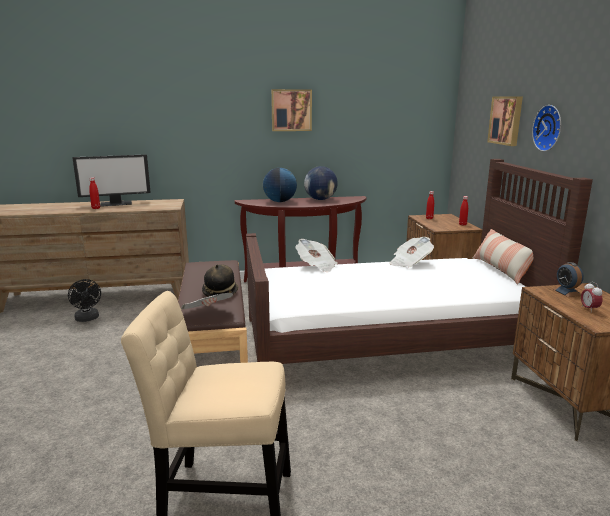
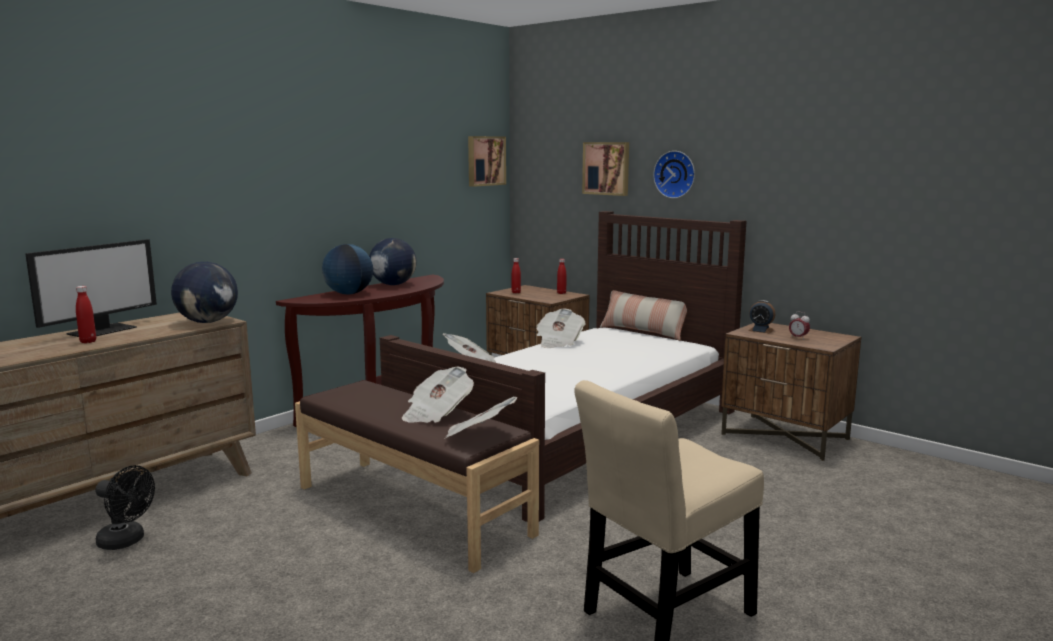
camera: 40 degrees left, 5 degrees down
hat [202,264,239,297] -> newspaper [402,367,474,423]
picture [271,89,312,131] -> picture moved to [468,136,506,187]
none -> globe [171,262,238,323]

